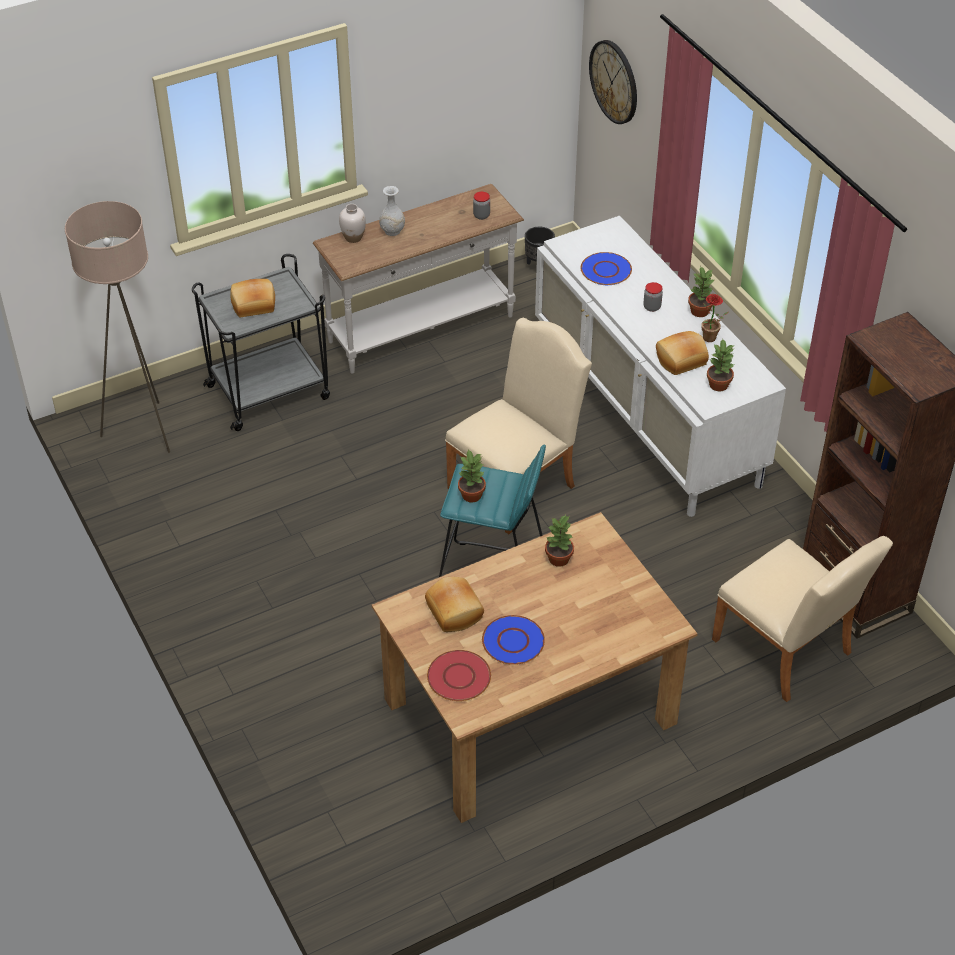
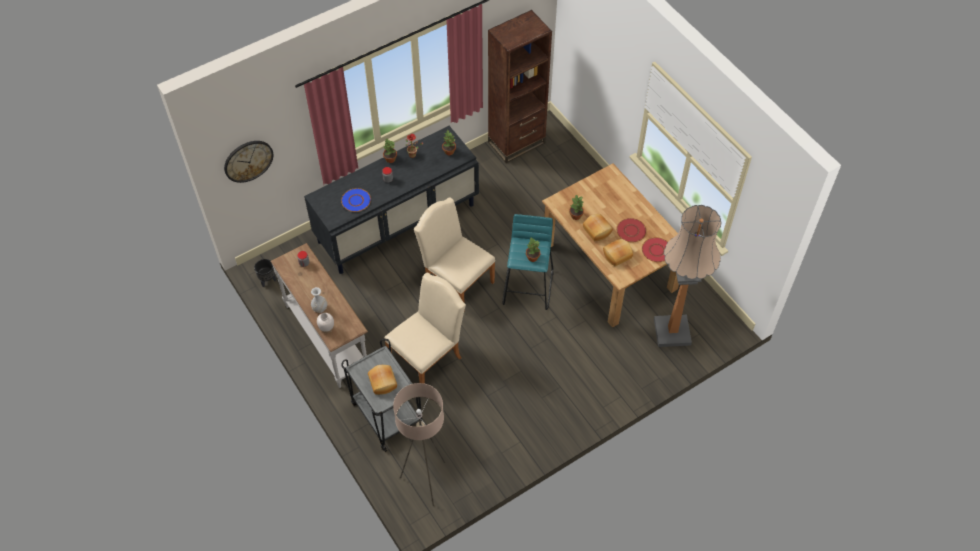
camera: 95 degrees left, 10 degrees up
blue plate [482,615,545,665] -> red plate [616,218,647,243]
white cabinet [535,216,786,517] -> black cabinet [304,126,479,274]
bread [656,331,709,375] -> bread moved to [583,214,613,241]
beige chair [712,536,893,702] -> beige chair moved to [384,272,466,384]
none -> floor lamp [654,205,721,347]

